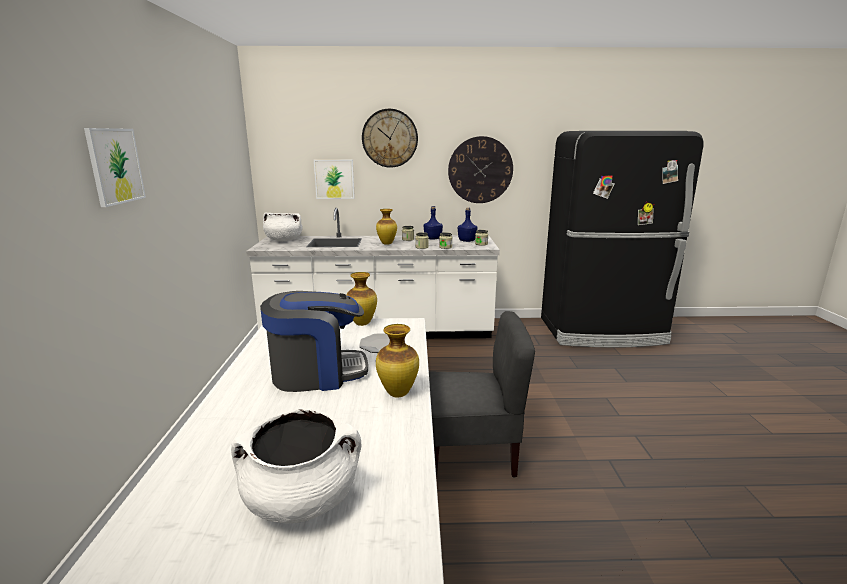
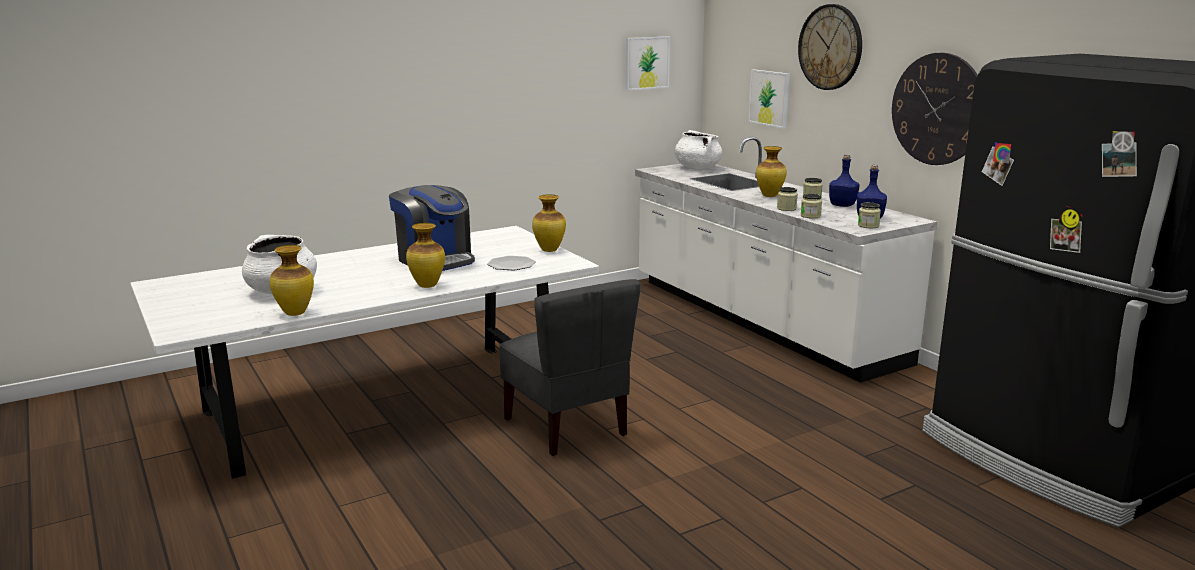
camera: 60 degrees right, 0 degrees up
picture [84,128,146,207] -> picture moved to [626,37,670,91]
none -> vase [270,245,314,316]

